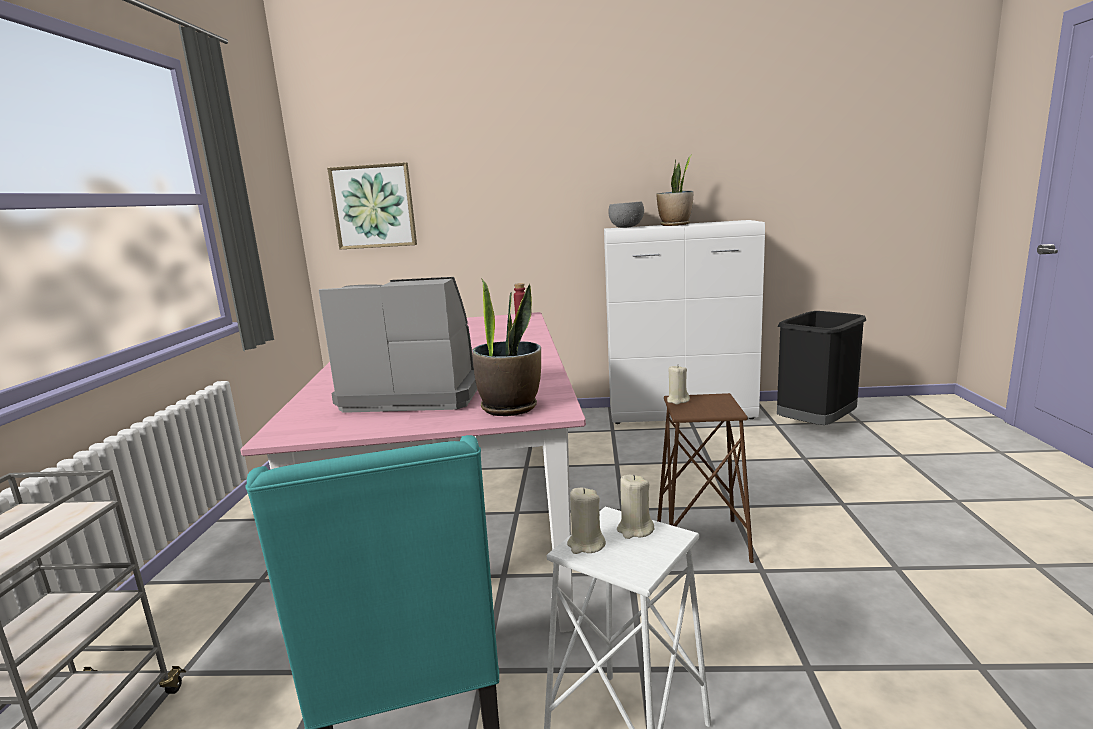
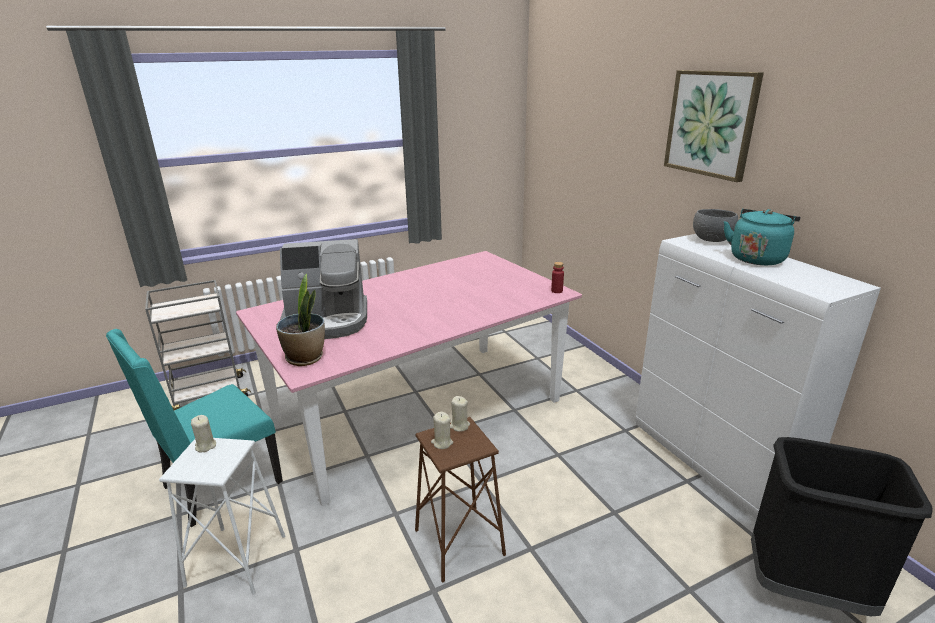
camera: 60 degrees right, 10 degrees up
coffee machine [319,277,477,413] -> coffee machine turned 105 degrees clockwise [280,239,367,339]
picture [327,162,417,250] -> picture moved to [664,70,764,182]
beige candle [617,475,654,539] -> beige candle moved to [431,412,453,449]
potted plant [656,154,693,226] -> turquoise kettle [724,209,800,265]

